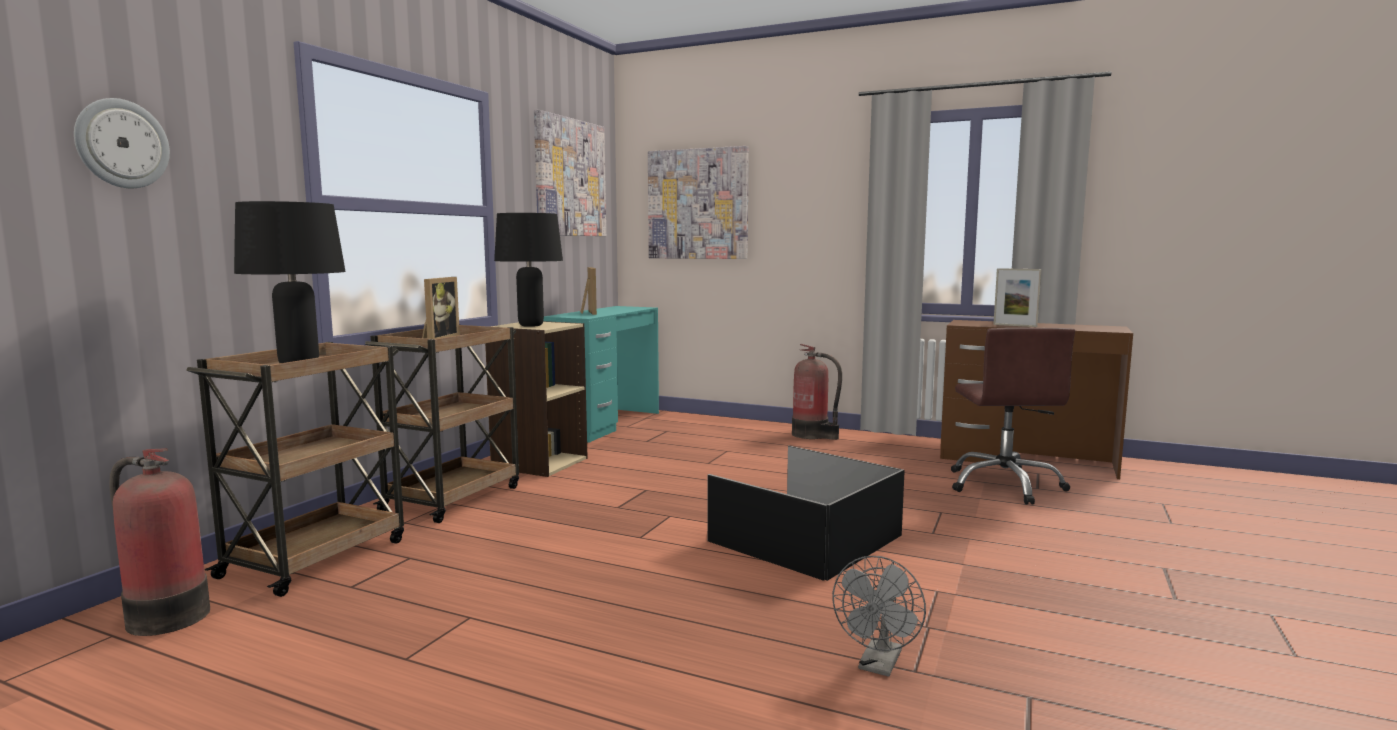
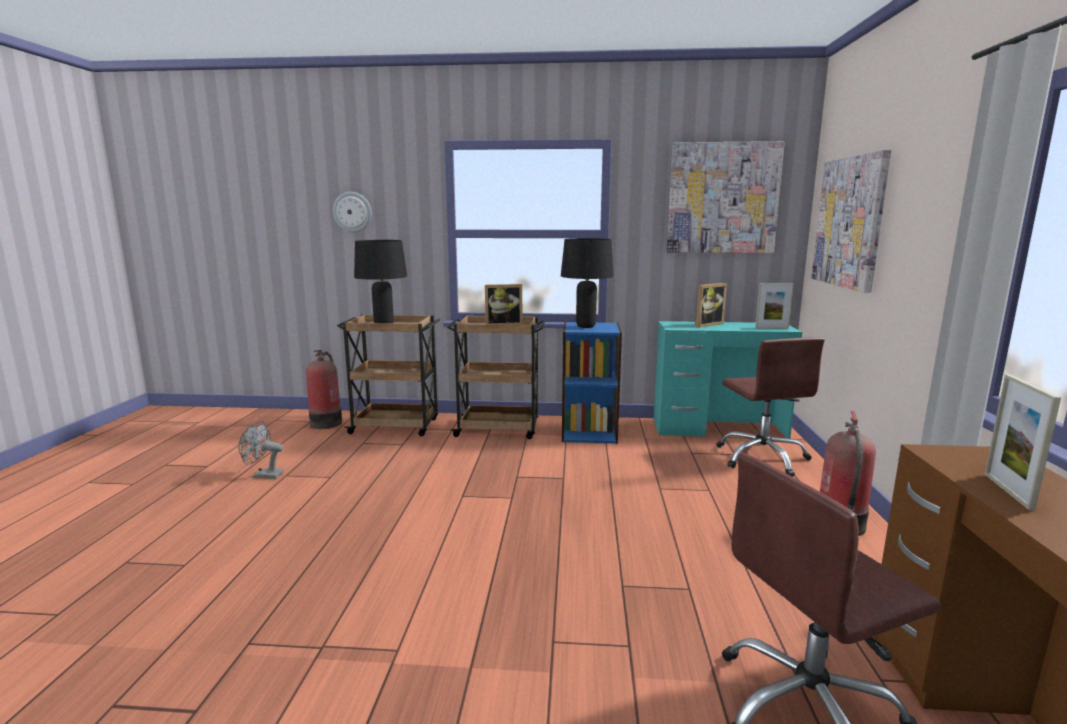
camera: 70 degrees right, 5 degrees up
beige bookcase [485,321,588,477] -> blue bookcase [562,322,622,444]
black storage box [707,446,905,581] -> none
grey fan [832,556,926,676] -> grey fan moved to [239,421,284,479]
none -> brown office chair [716,337,825,477]
none -> picture frame [755,283,794,329]

